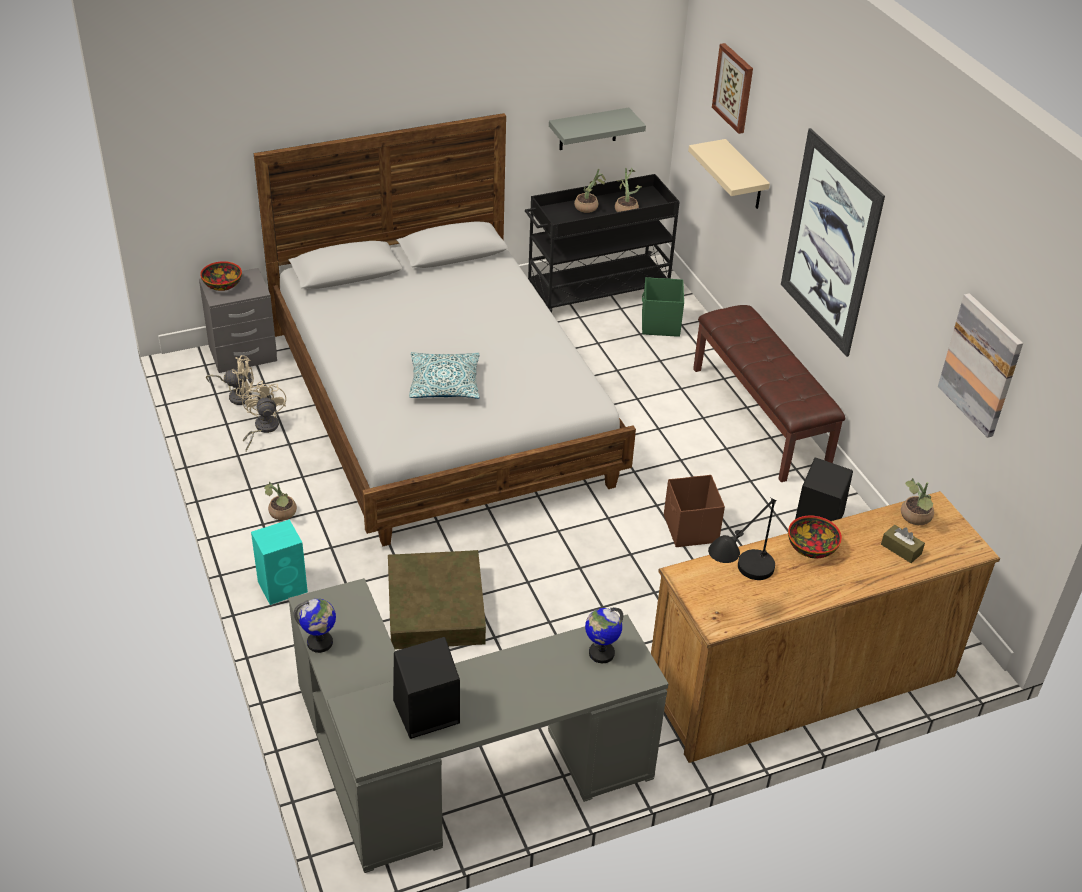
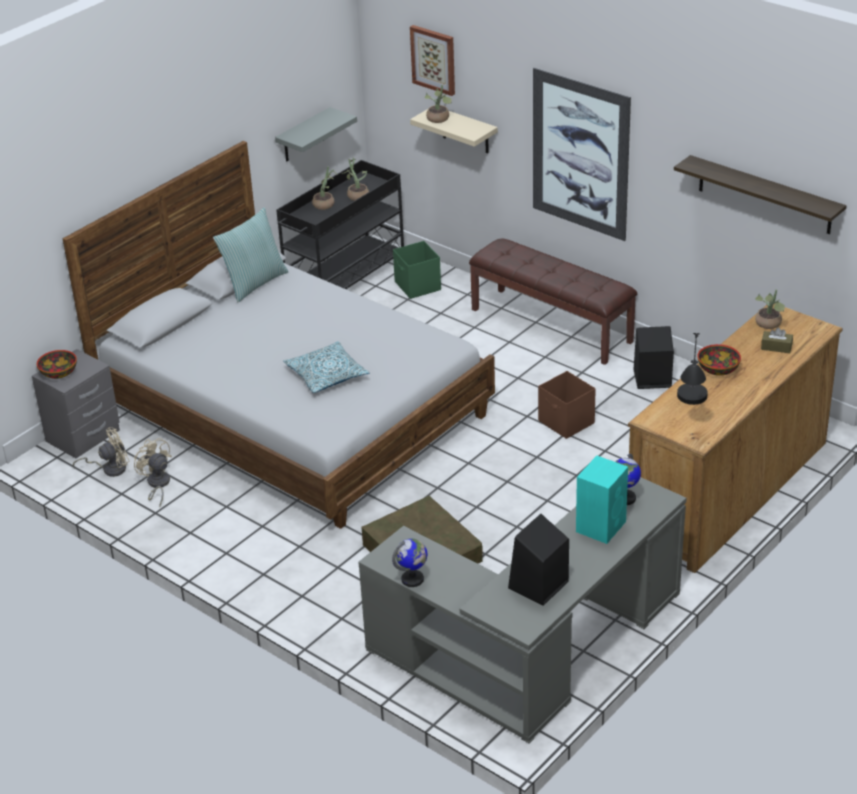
camera: 25 degrees left, 5 degrees down
turquoise speaker [251,520,308,605] -> turquoise speaker moved to [576,456,628,544]
potted plant [264,482,297,520] -> potted plant moved to [425,85,452,123]
picture [938,293,1023,438] -> shelf [674,155,847,234]
none -> pillow [213,207,288,302]

